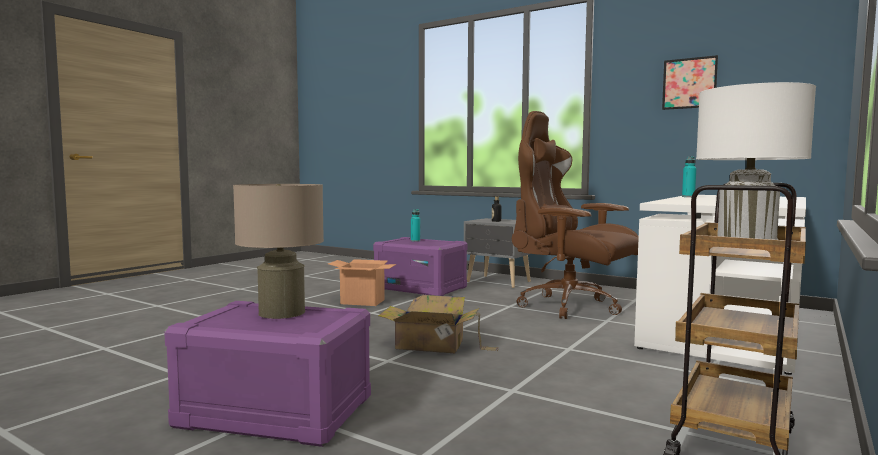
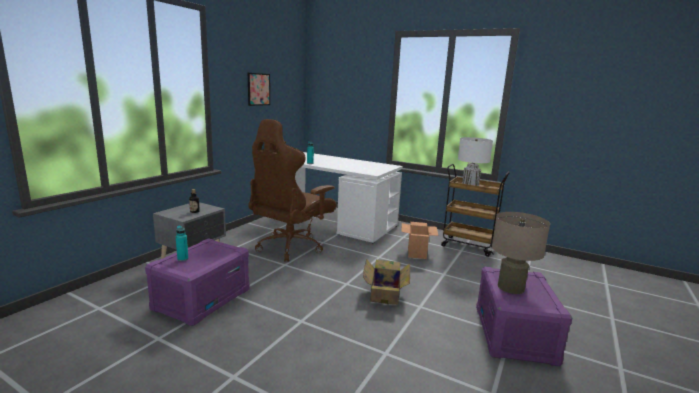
camera: 95 degrees left, 10 degrees up
cardboard box [328,259,397,306] -> cardboard box moved to [401,222,438,259]

